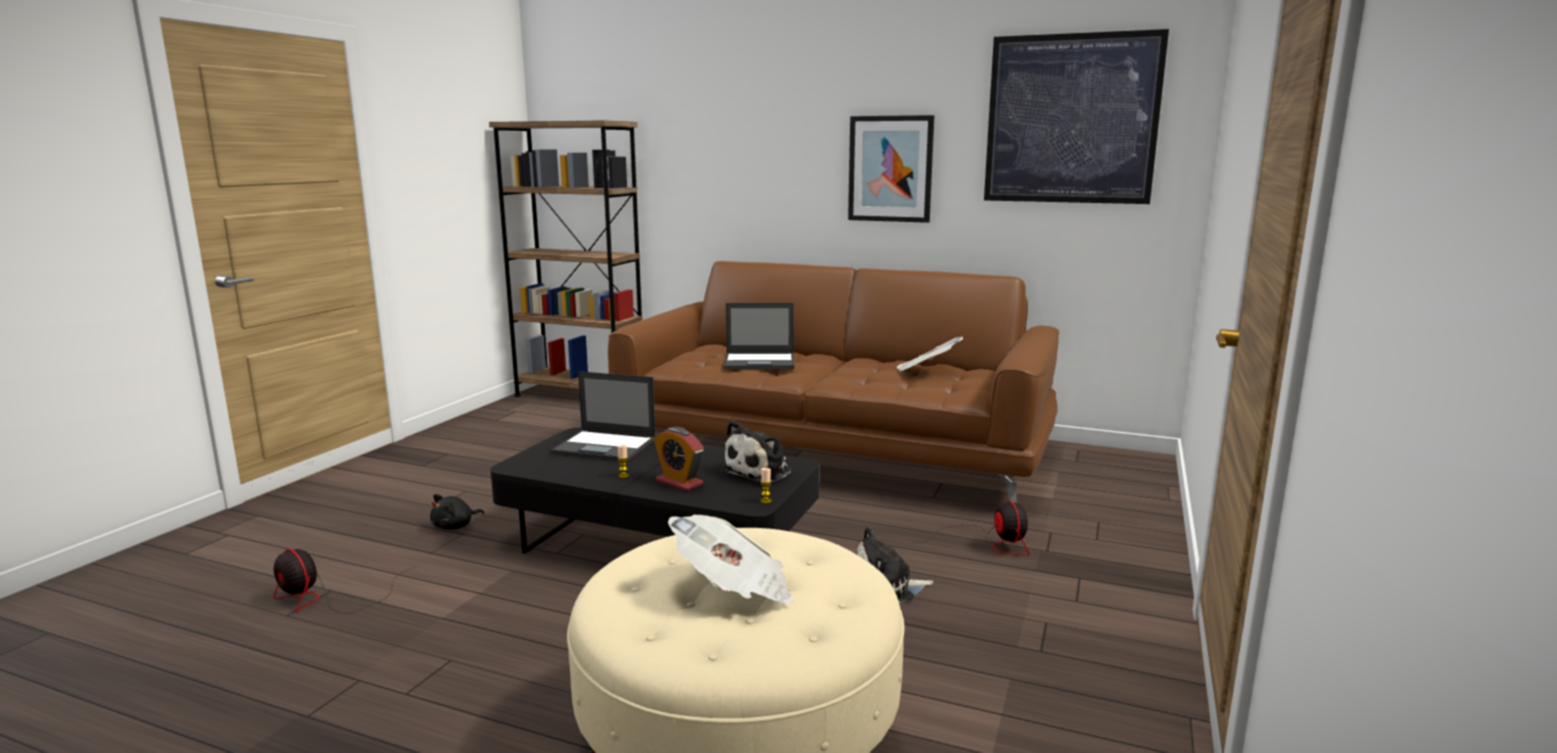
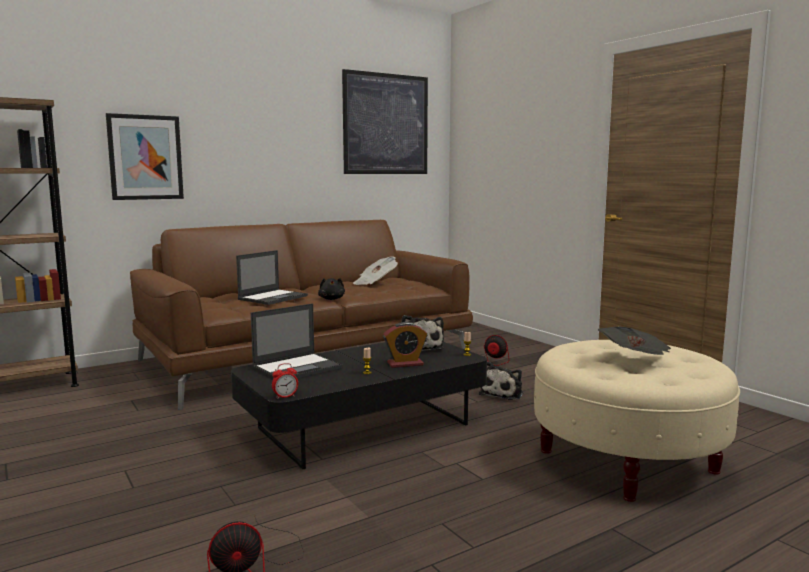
camera: 55 degrees left, 5 degrees down
black plush toy [430,494,484,530] -> black plush toy moved to [318,278,345,300]
picture [848,115,935,223] -> picture moved to [106,113,184,200]
none -> alarm clock [272,363,298,399]

